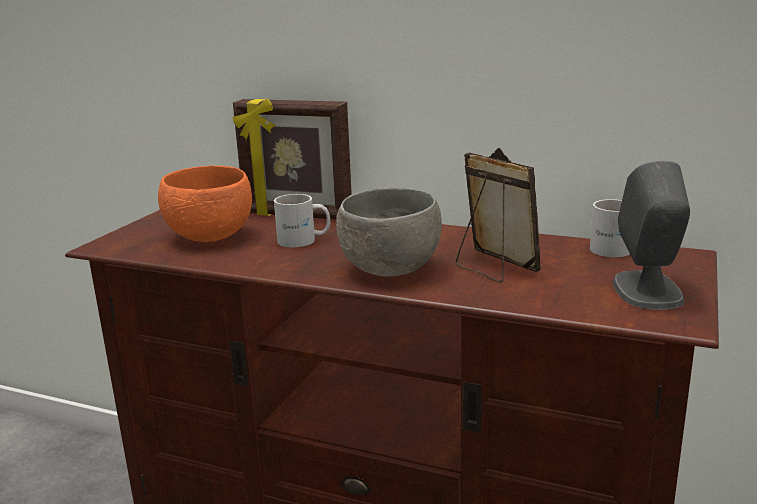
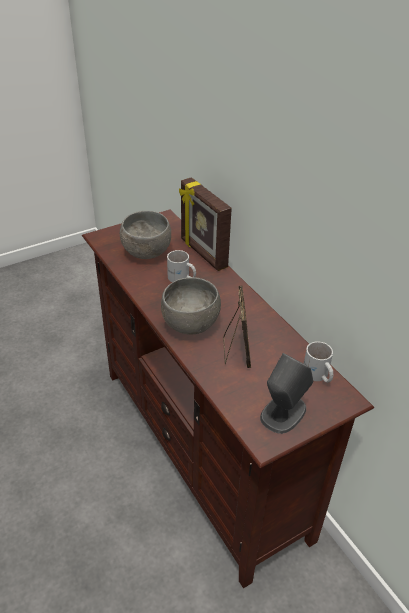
camera: 35 degrees right, 20 degrees up
orange bowl [158,166,252,242] -> grey bowl [120,211,171,259]

